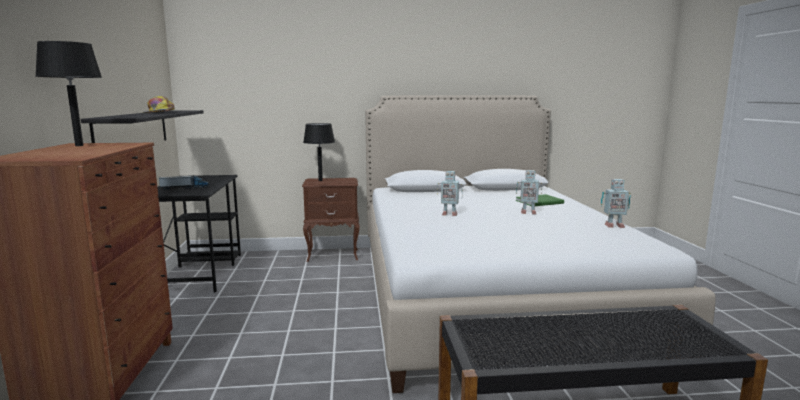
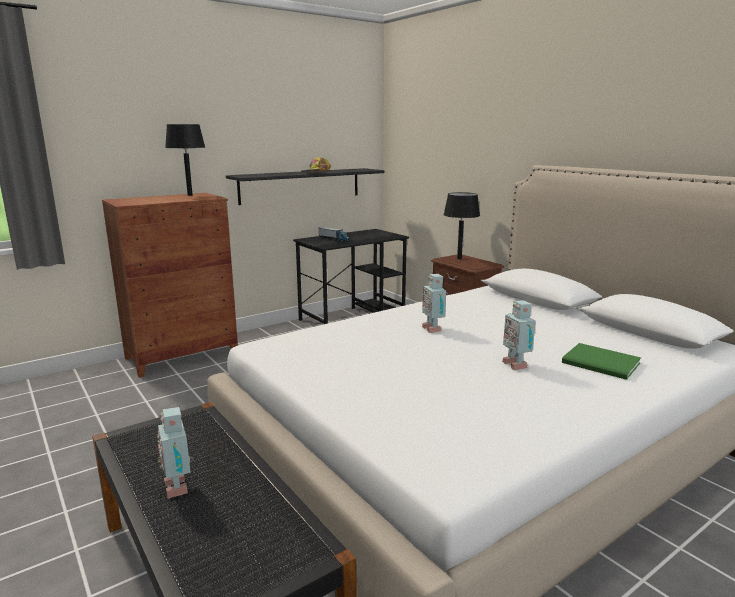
camera: 60 degrees right, 5 degrees up
toy robot [601,179,631,228] -> toy robot moved to [157,407,194,499]

